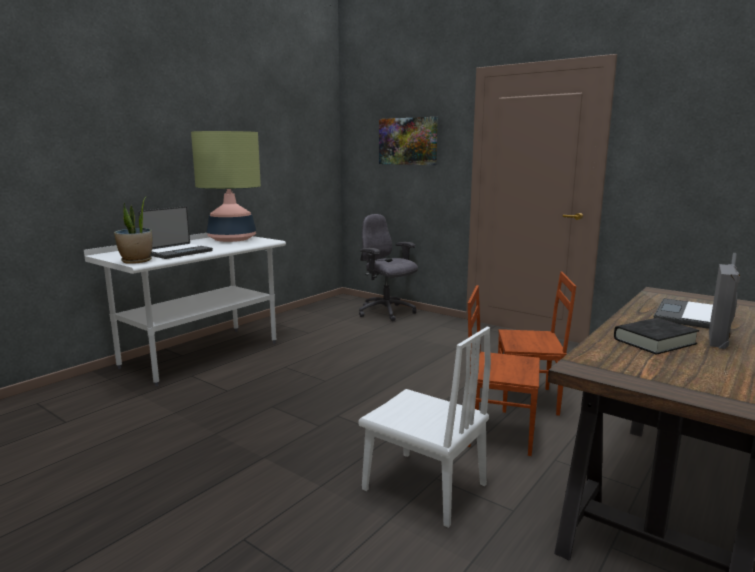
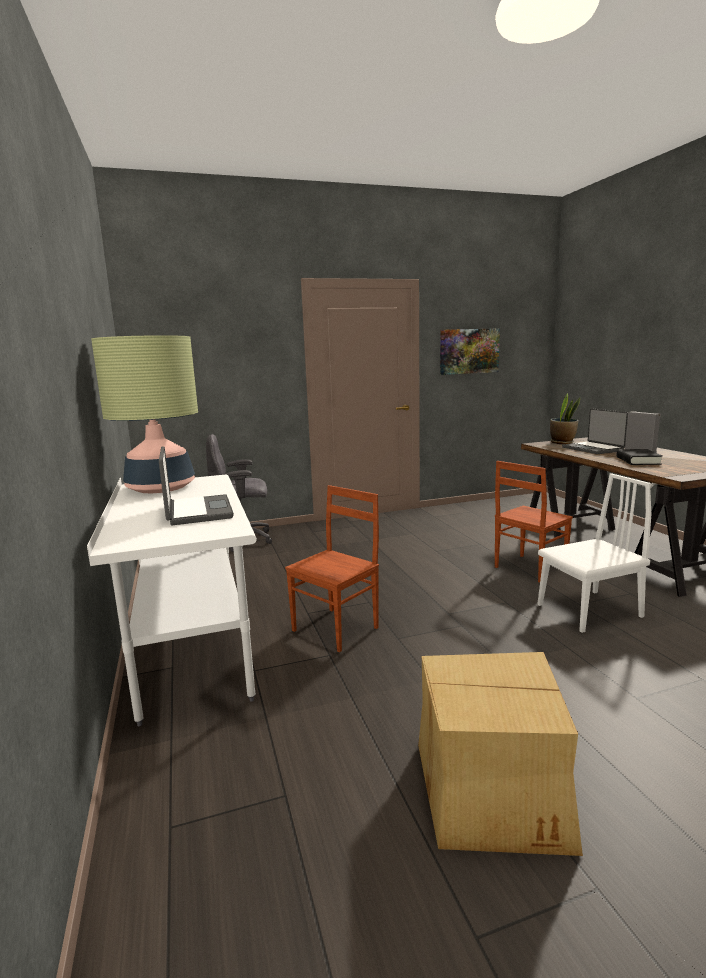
camera: 55 degrees left, 0 degrees up
potted plant [114,196,152,264] -> potted plant moved to [550,393,580,444]
picture [379,117,438,165] -> picture moved to [440,328,500,375]
brown chair [498,272,576,416] -> brown chair moved to [285,485,379,652]
none -> cardboard box [418,652,583,856]

